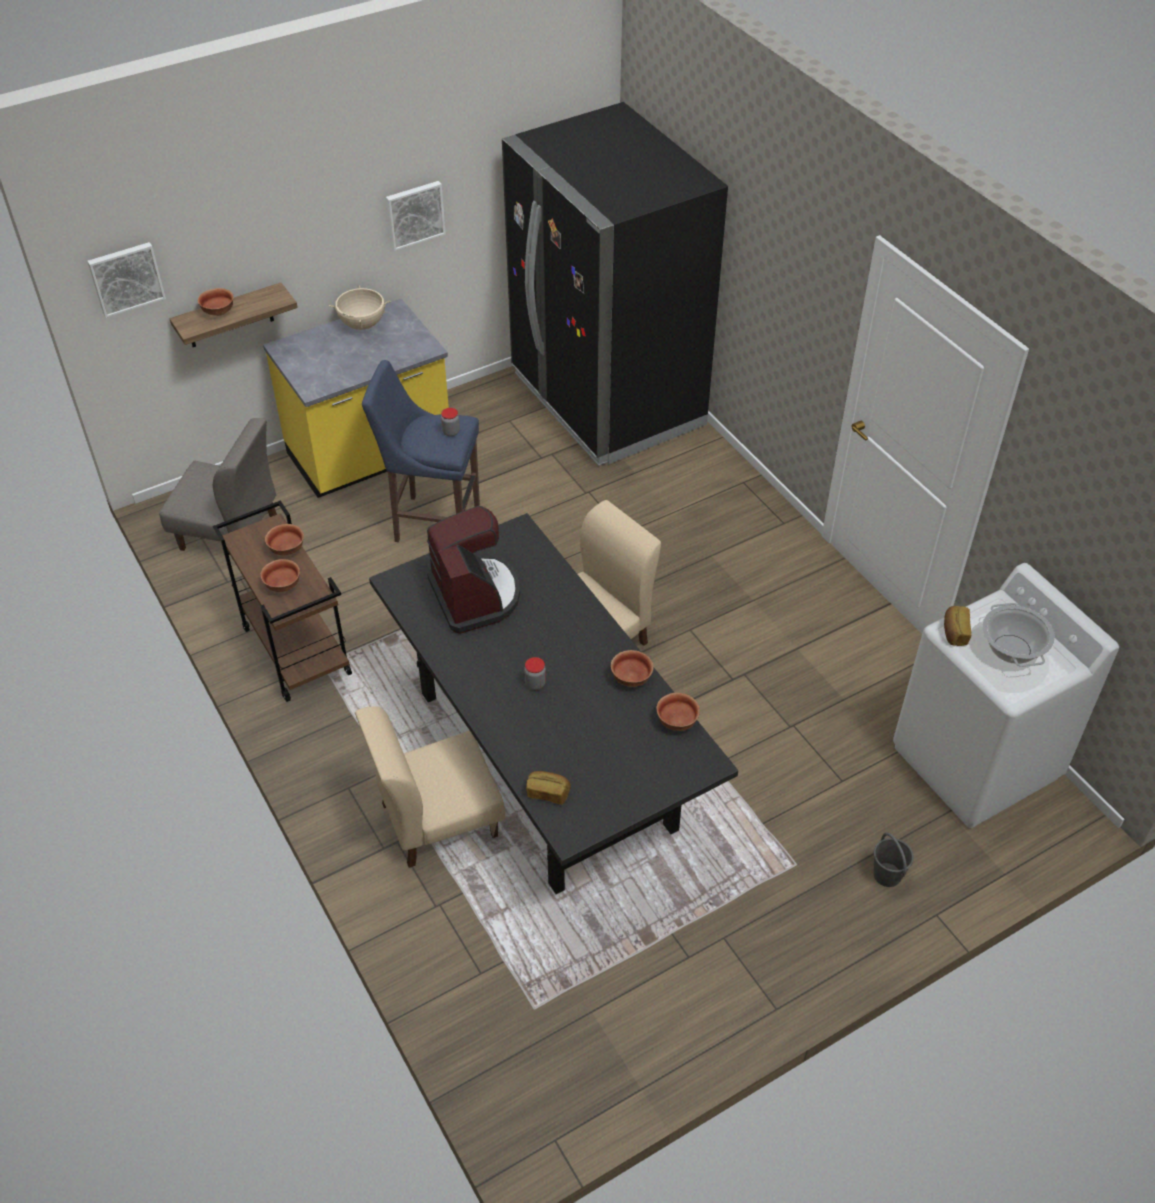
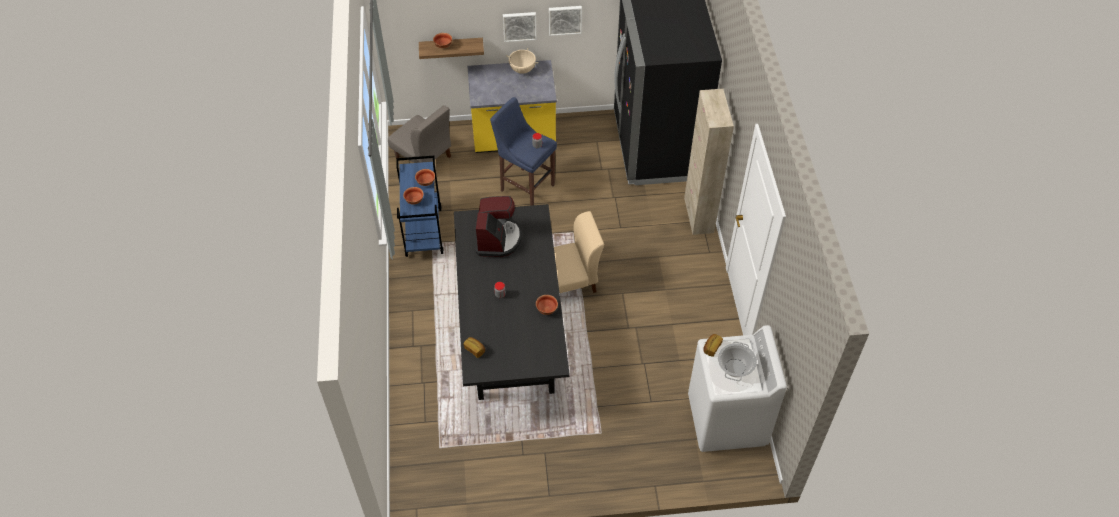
camera: 25 degrees right, 5 degrees up
picture [87,242,166,318] -> picture moved to [503,12,536,42]
brown cart [213,501,352,702] -> blue cart [396,156,444,257]
beige chair [355,706,506,868] -> none
bowl [656,693,700,731] -> none
grey bucket [874,832,914,887] -> none
none -> beige cabinet [684,89,734,235]

